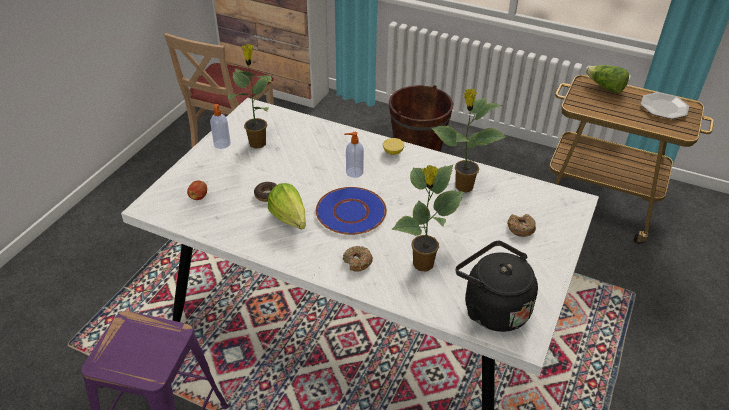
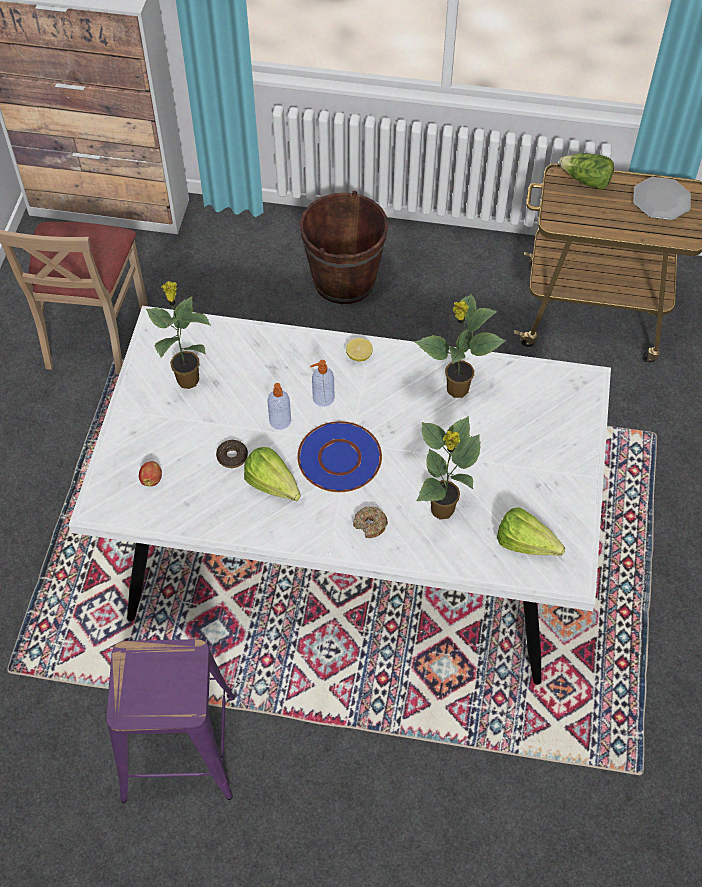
camera: 15 degrees left, 15 degrees up
soap dispenser [210,104,231,149] -> soap dispenser moved to [267,383,291,430]
black kettle [456,241,538,332] -> lettuce [497,507,565,556]
donut [507,214,536,237] -> none

